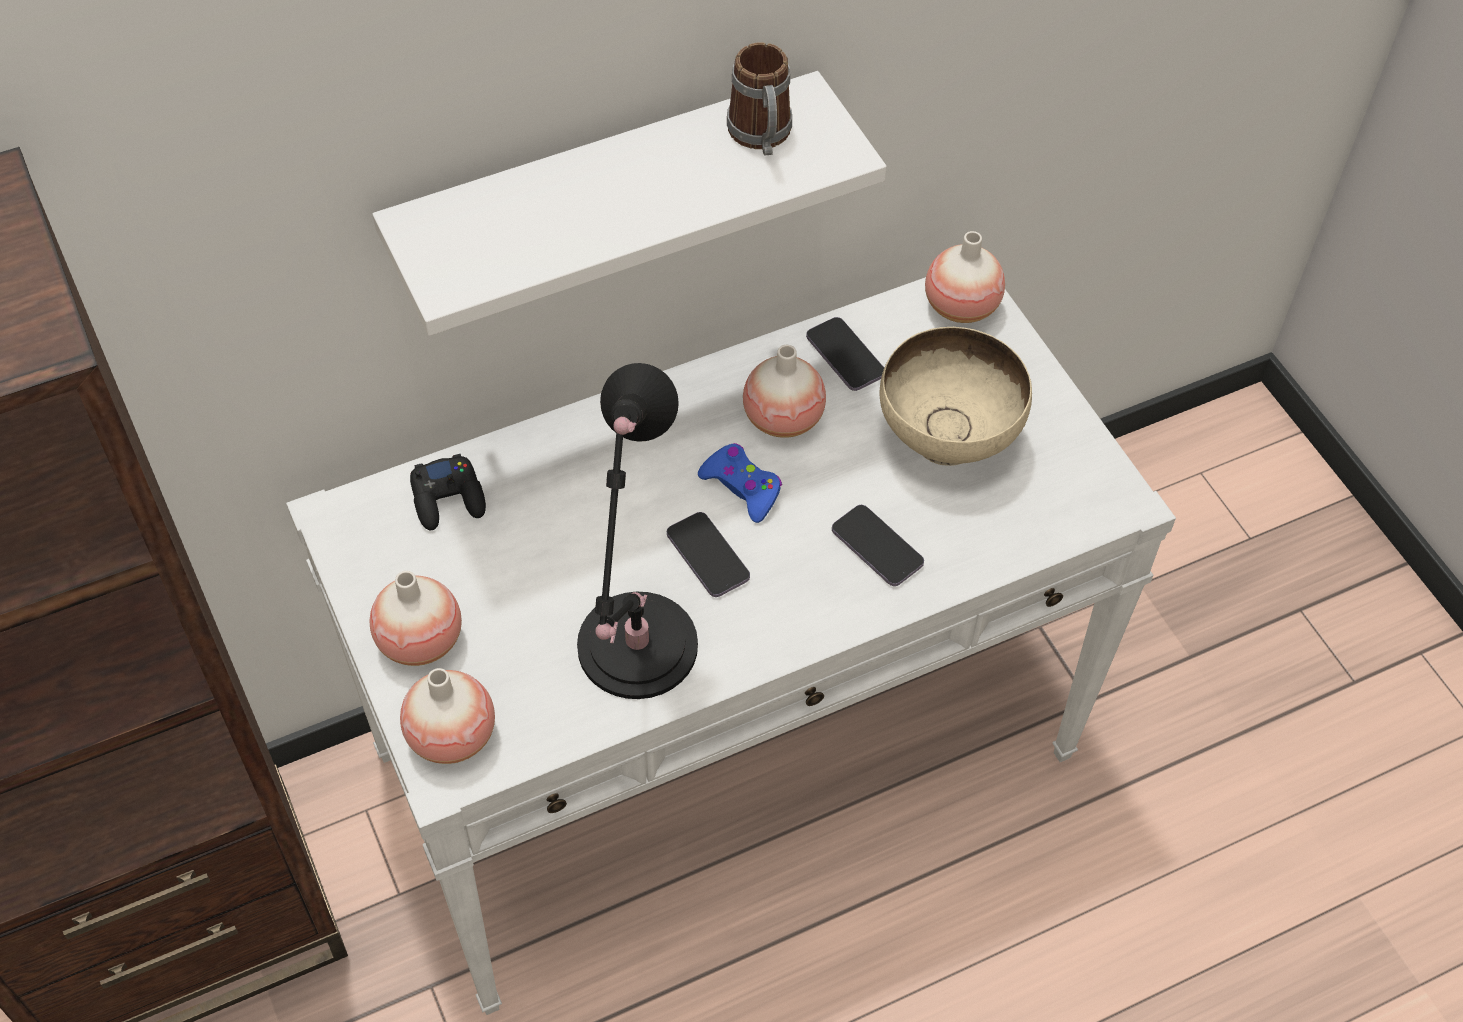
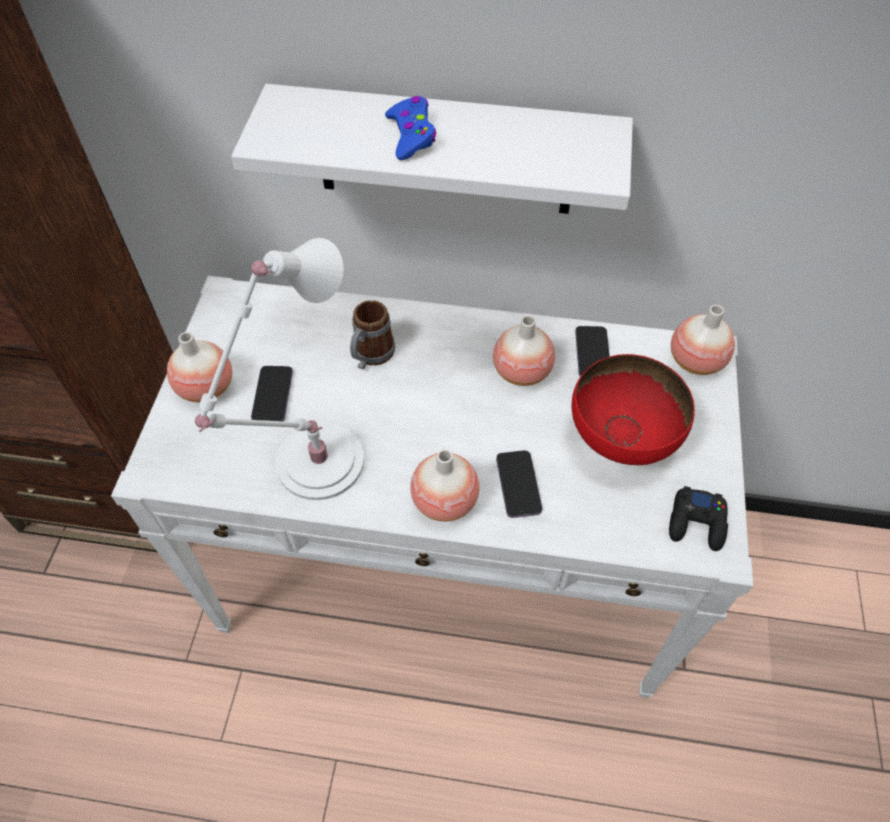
camera: 35 degrees right, 0 degrees up
vase [400,668,495,764] -> vase moved to [410,449,480,522]
black game controller [410,454,486,530] -> black game controller moved to [669,486,728,551]
black table lamp [577,363,698,699] -> white table lamp [195,238,364,500]
phone [667,512,750,597] -> phone moved to [251,366,293,422]
blue game controller [698,443,782,523] -> blue game controller moved to [385,96,436,160]
mug [727,42,792,156] -> mug moved to [350,300,395,369]
beige bowl [880,327,1032,466] -> red bowl [571,354,695,465]

